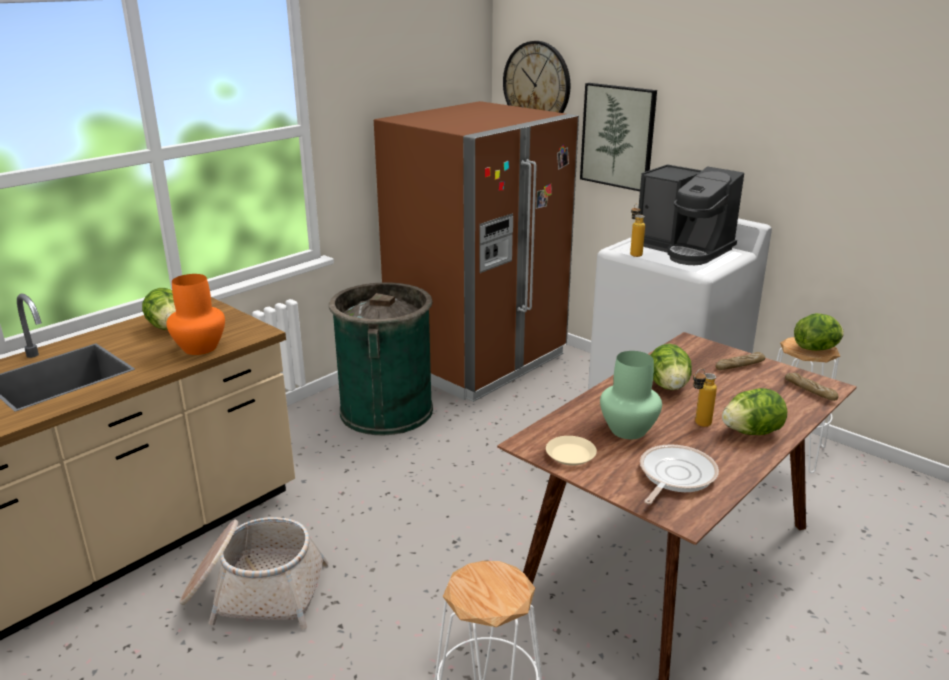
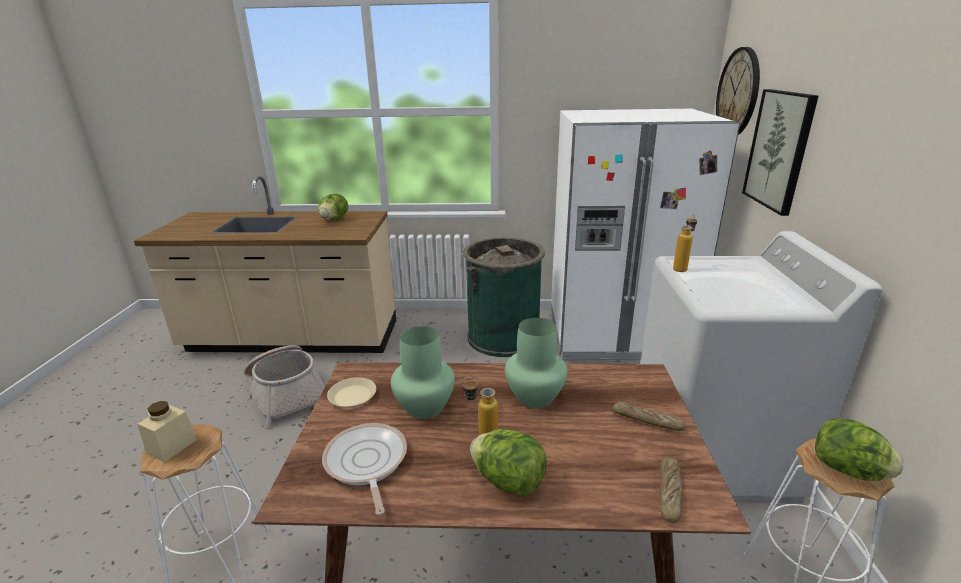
camera: 50 degrees right, 0 degrees up
orange vase [166,274,225,355] -> none
brown fridge [374,101,579,402] -> white fridge [551,109,740,360]
coffee machine [639,164,744,265] -> none
frying pan [640,444,719,504] -> frying pan turned 105 degrees counterclockwise [322,423,407,515]
lettuce [650,344,692,390] -> green vase [505,318,568,408]
none -> beige jar [137,401,197,462]

